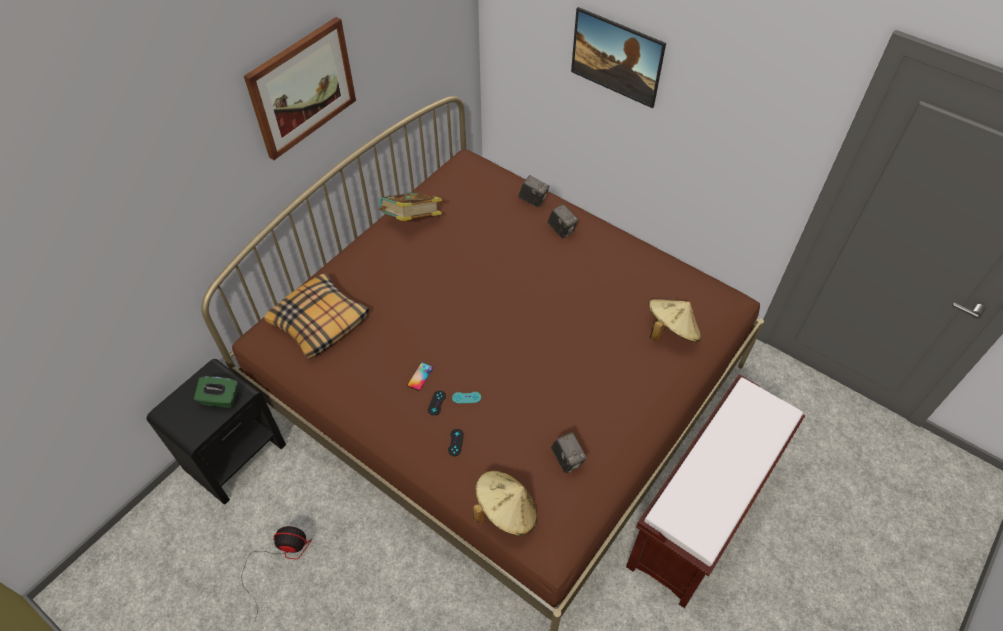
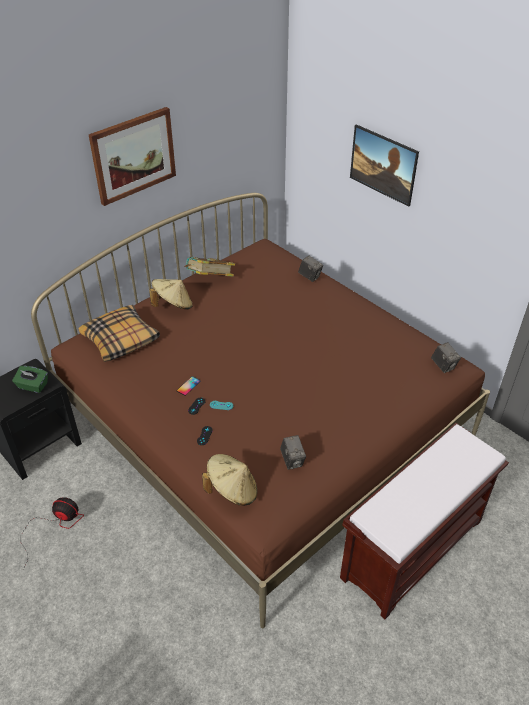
camera: 10 degrees right, 10 degrees down
camera [547,204,579,238] -> camera moved to [431,342,461,373]
beige hat [648,299,701,342] -> beige hat moved to [149,279,193,309]

